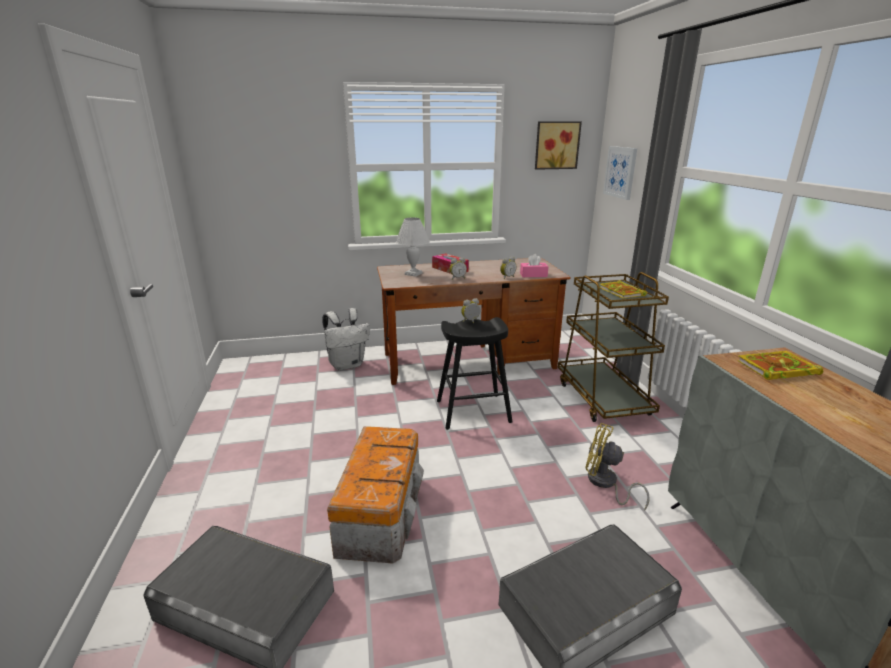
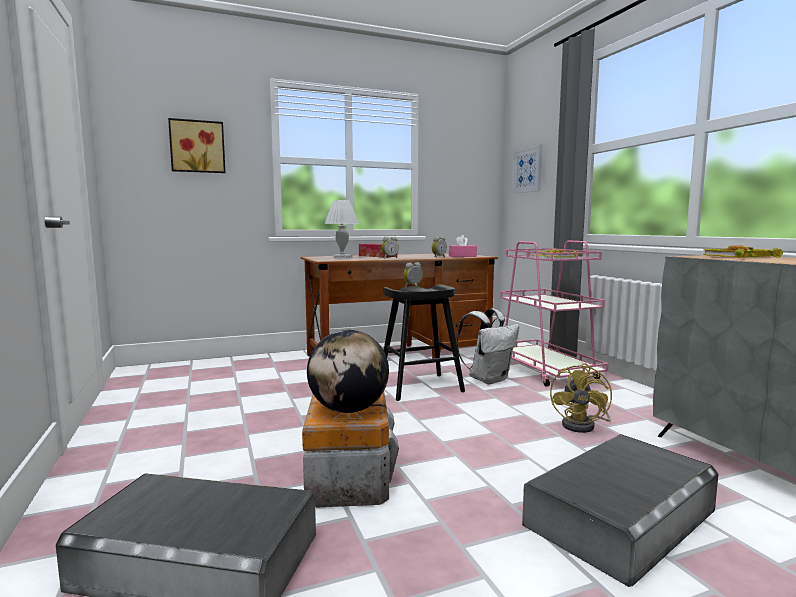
camera: 10 degrees left, 15 degrees down
white backpack [322,308,370,371] -> white backpack moved to [457,309,519,385]
picture [535,121,582,170] -> picture moved to [168,118,226,173]
brown cart [558,272,669,422] -> pink cart [500,240,609,387]
yellow fan [585,423,650,511] -> yellow fan turned 90 degrees counterclockwise [550,363,612,433]
none -> globe [307,330,389,413]

